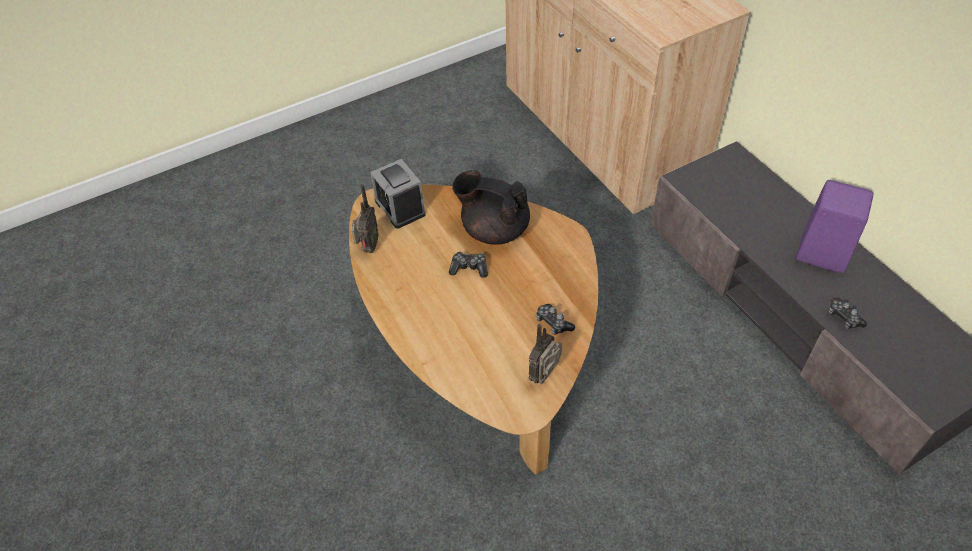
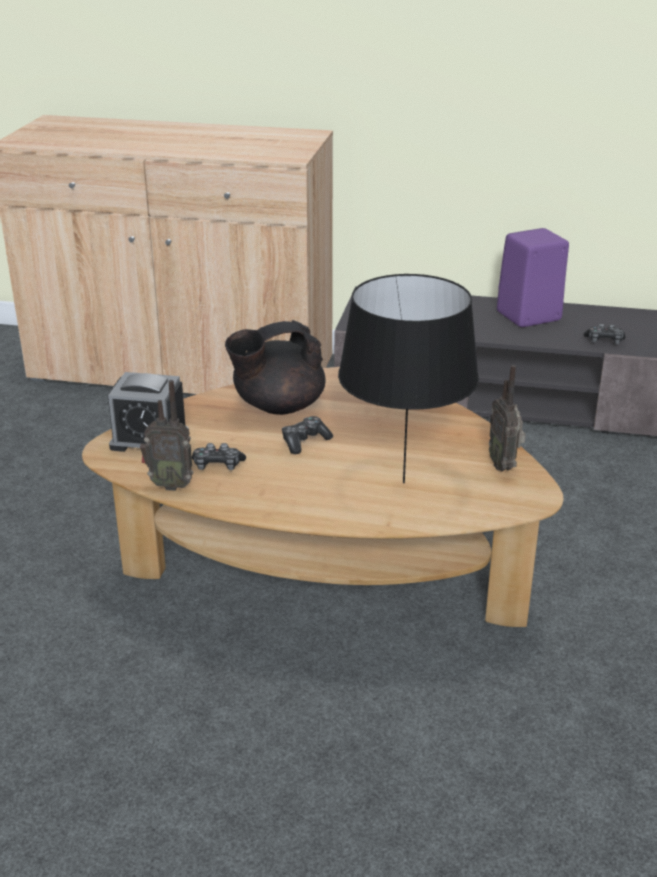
camera: 50 degrees left, 20 degrees down
radio [352,184,379,253] -> radio turned 135 degrees clockwise [140,380,194,491]
game controller [536,304,575,335] -> game controller moved to [192,443,246,470]
none -> black table lamp [338,274,479,483]

